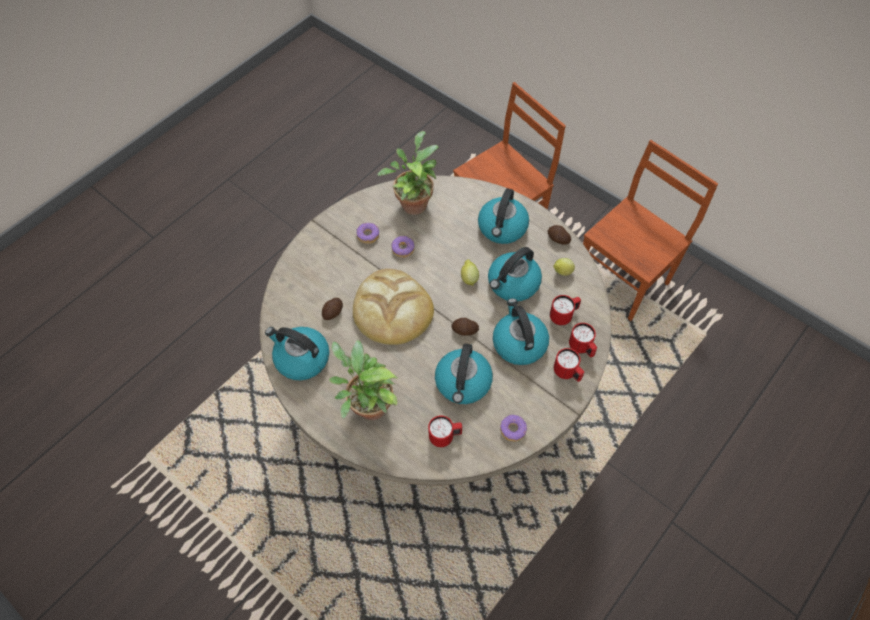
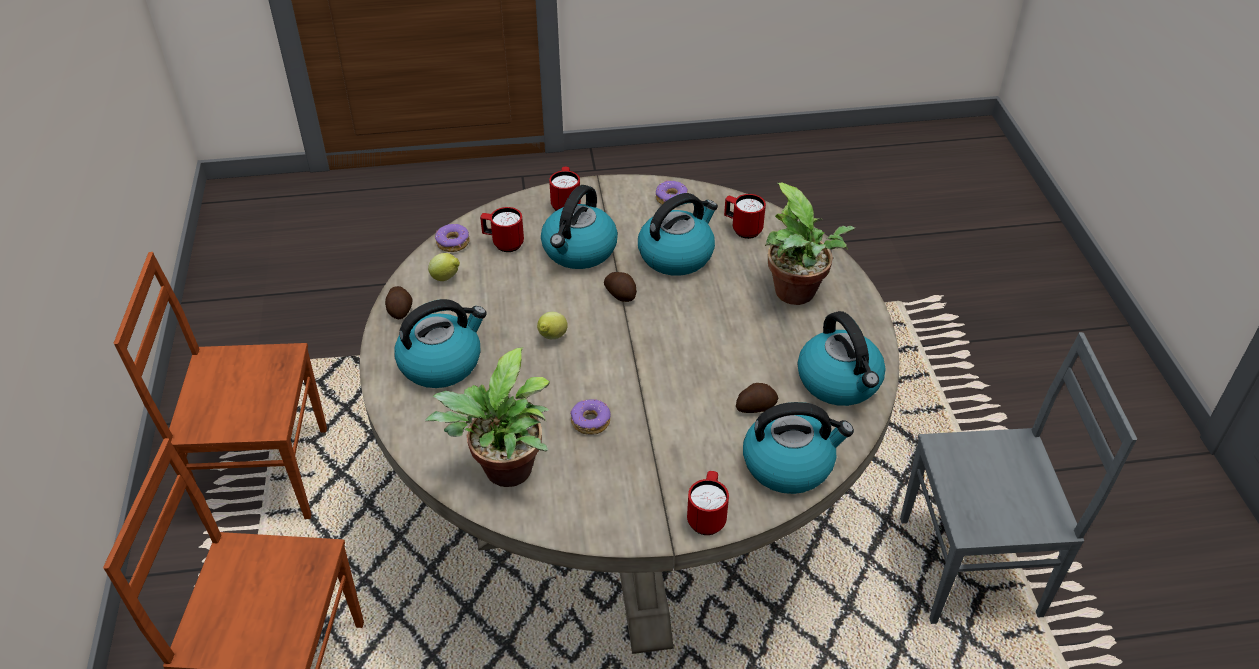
camera: 140 degrees left, 15 degrees down
bread [353,269,434,345] -> none
donut [357,223,379,244] -> donut moved to [435,224,470,252]
kettle [488,247,542,301] -> kettle moved to [743,402,854,494]
red mug [569,323,597,357] -> red mug moved to [687,471,729,535]
none -> grey chair [900,332,1137,624]

